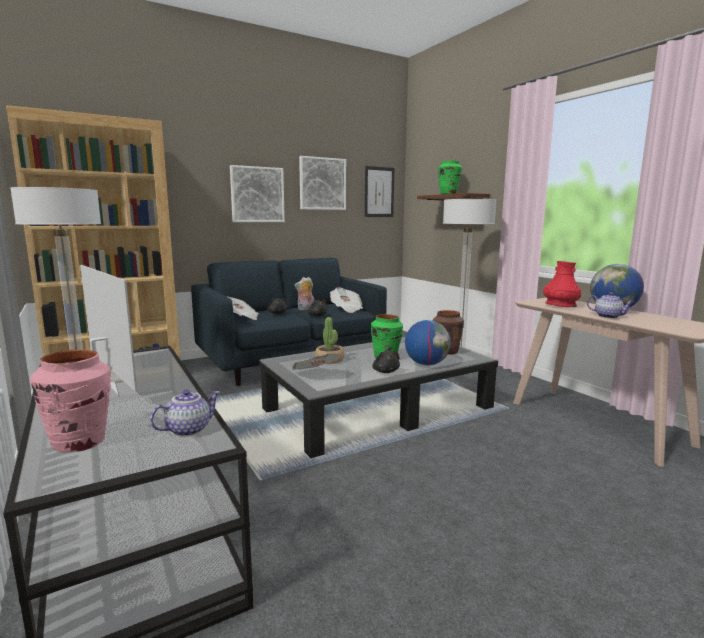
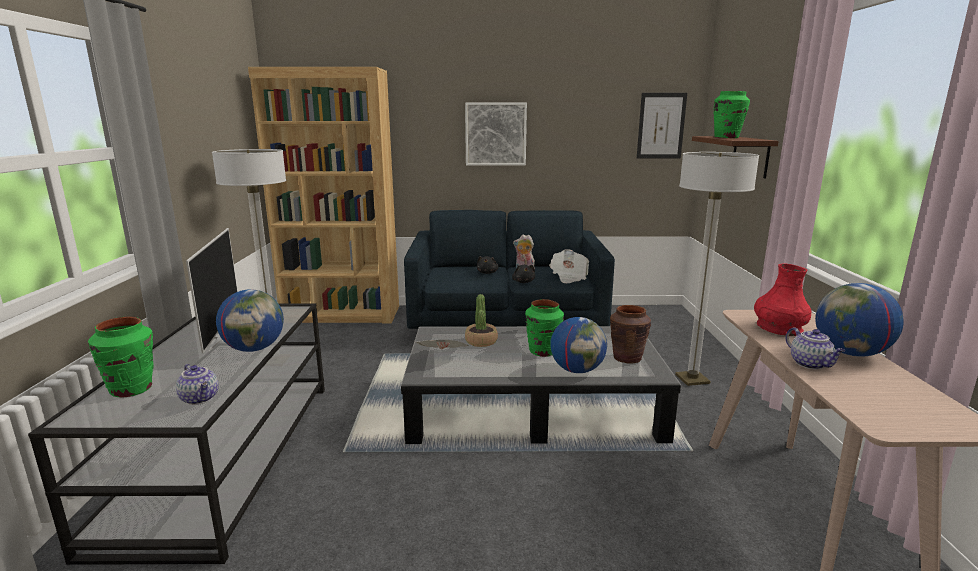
camera: 30 degrees right, 5 degrees up
pink vase [30,349,111,453] -> green vase [88,317,154,398]
teapot [150,390,220,437] -> teapot turned 60 degrees clockwise [176,364,219,405]
newspaper [226,296,259,320] -> none
picture [299,156,346,210] -> none
black plush toy [372,351,400,373] -> none
none -> globe [216,289,284,352]

